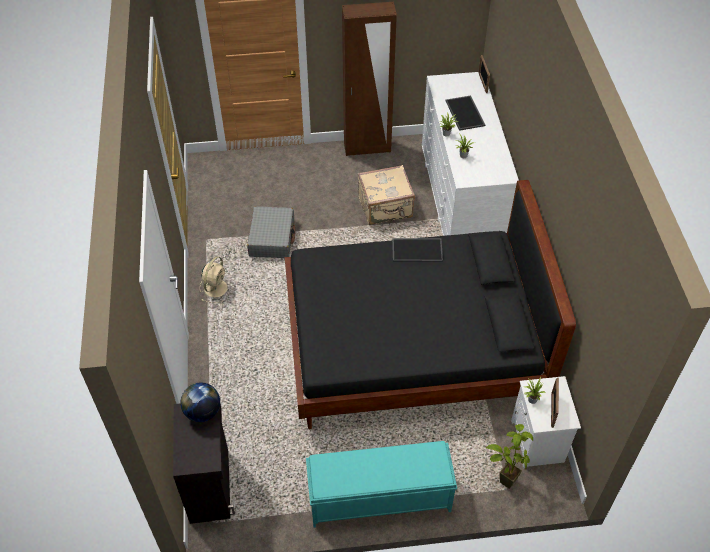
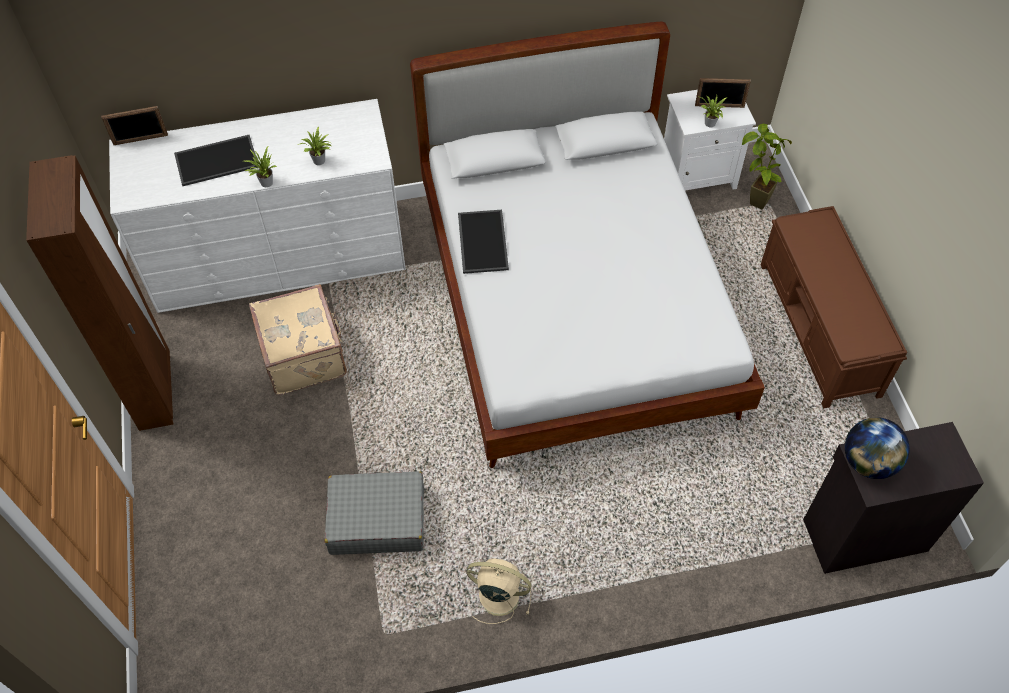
camera: 95 degrees left, 5 degrees up
black bed [285,180,576,429] -> white bed [410,21,765,468]
turquoise bench [306,441,457,527] -> brown bench [761,206,907,408]

